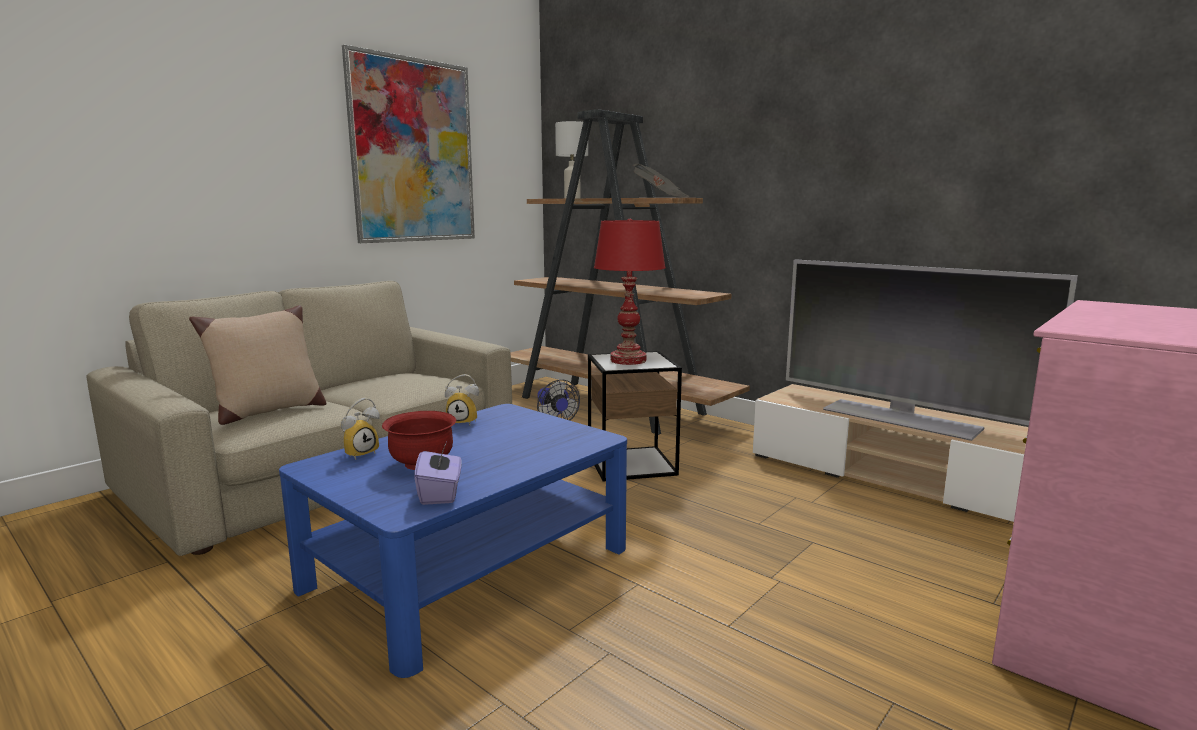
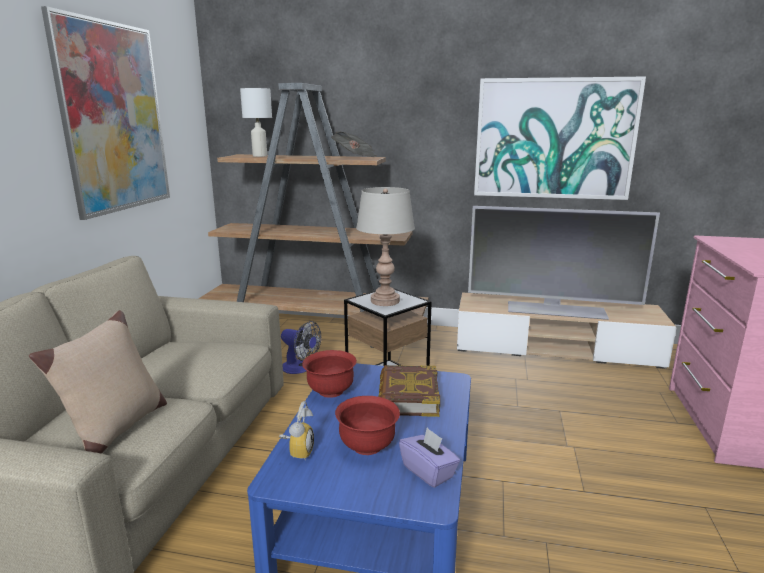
camera: 30 degrees left, 5 degrees up
alarm clock [445,374,479,425] -> red bowl [302,350,357,398]
red table lamp [594,219,666,365] -> grey table lamp [356,187,415,306]
none -> book [378,365,440,417]
none -> picture [474,77,646,200]

